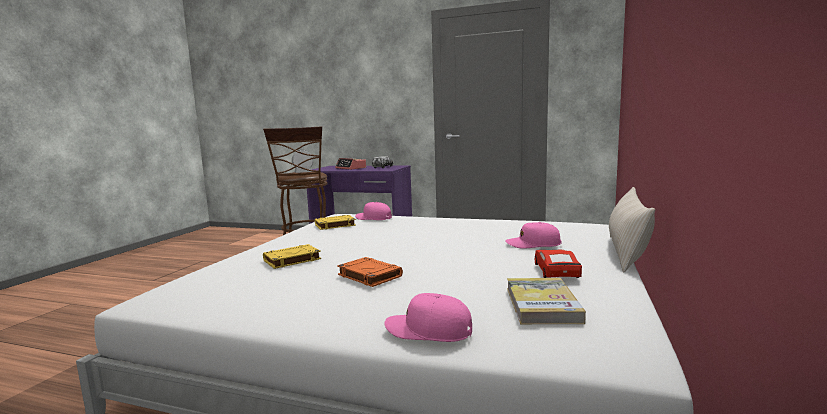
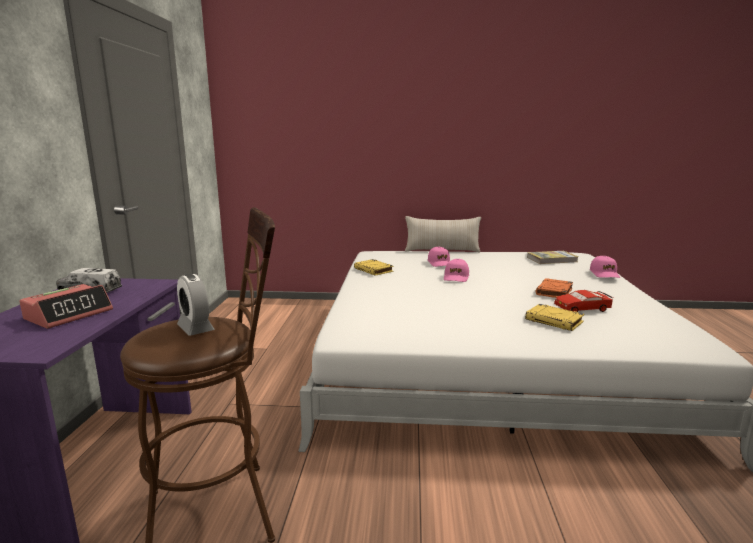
camera: 105 degrees left, 5 degrees up
yellow book [315,215,356,230] -> yellow book moved to [354,259,393,276]
pink cap [355,202,392,220] -> pink cap moved to [444,259,469,282]
red toy car [535,250,582,278] -> red toy car moved to [554,290,613,312]

